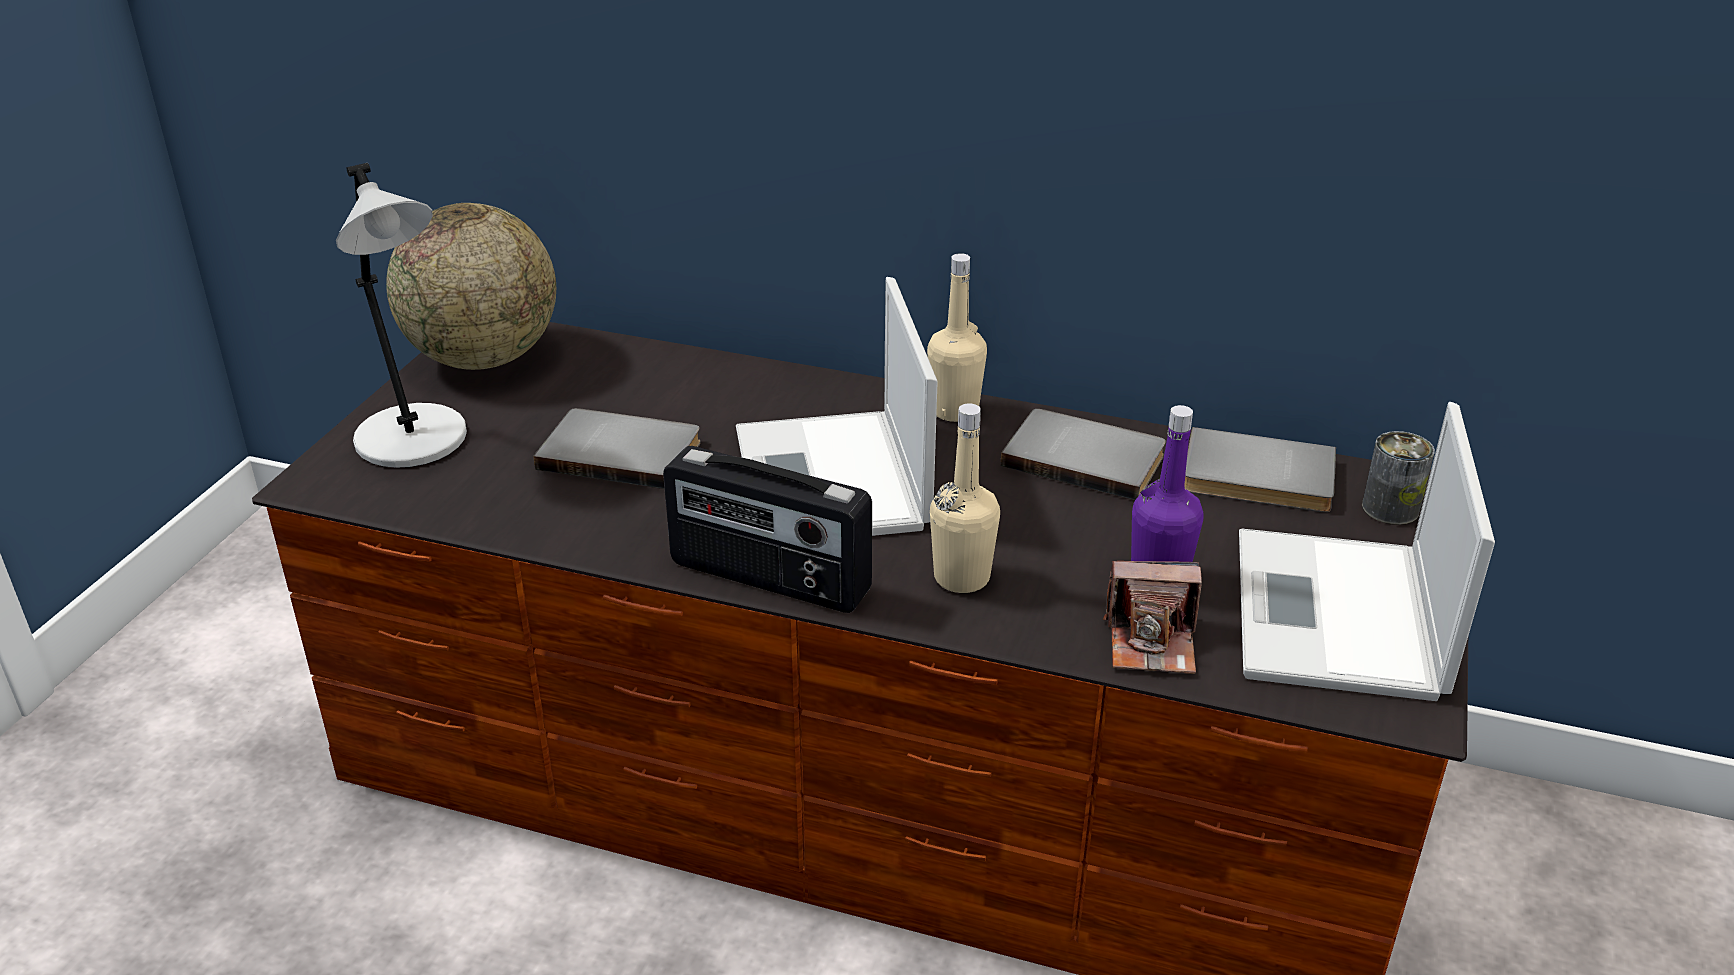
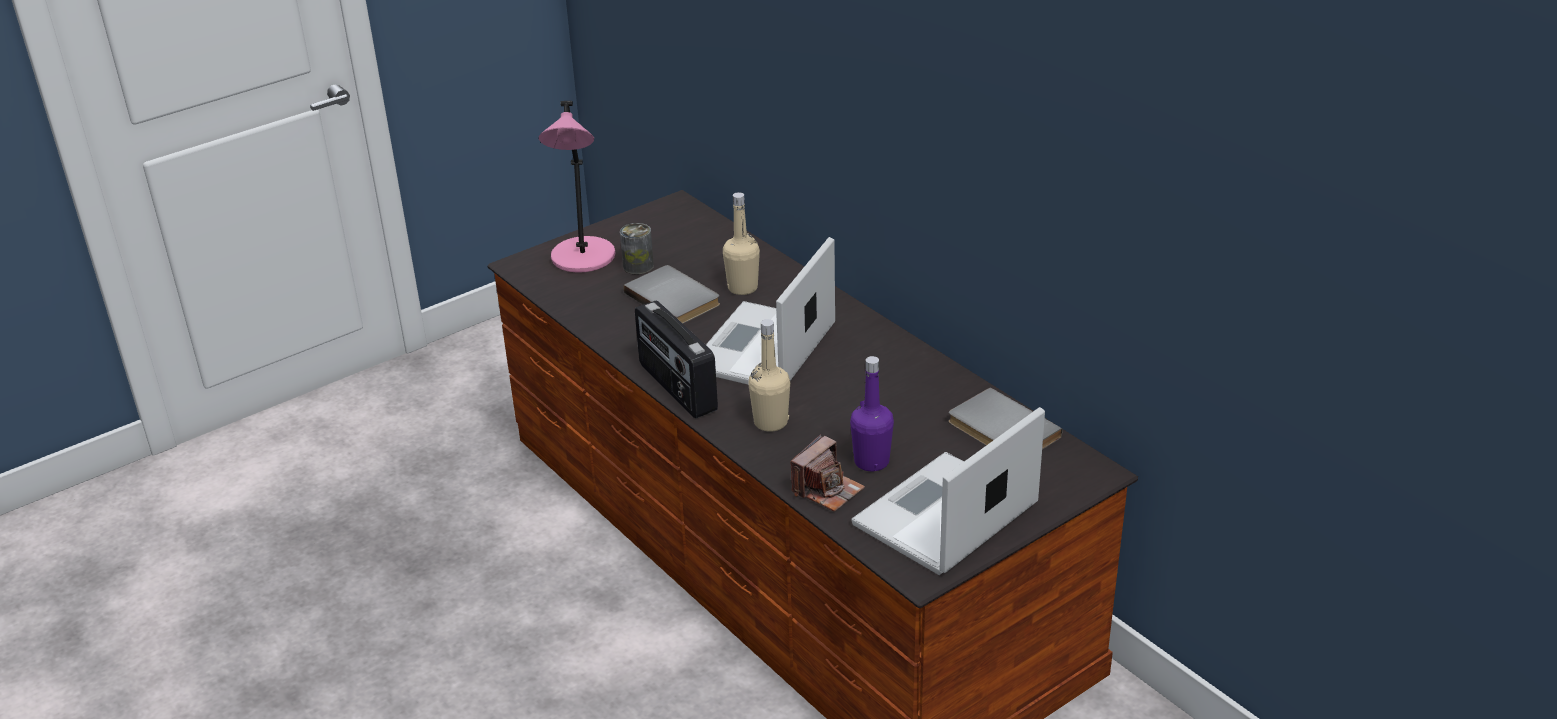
camera: 35 degrees right, 0 degrees up
grey table lamp [336,163,467,468] -> pink table lamp [539,101,615,273]
globe [386,203,556,370] -> none
beige bottle [927,253,987,422] -> beige bottle moved to [723,192,760,295]
grey book [1001,409,1166,500] -> none
camera [1103,561,1201,674] -> camera turned 90 degrees counterclockwise [791,435,865,512]
can [1362,431,1435,525] -> can moved to [620,223,654,275]

